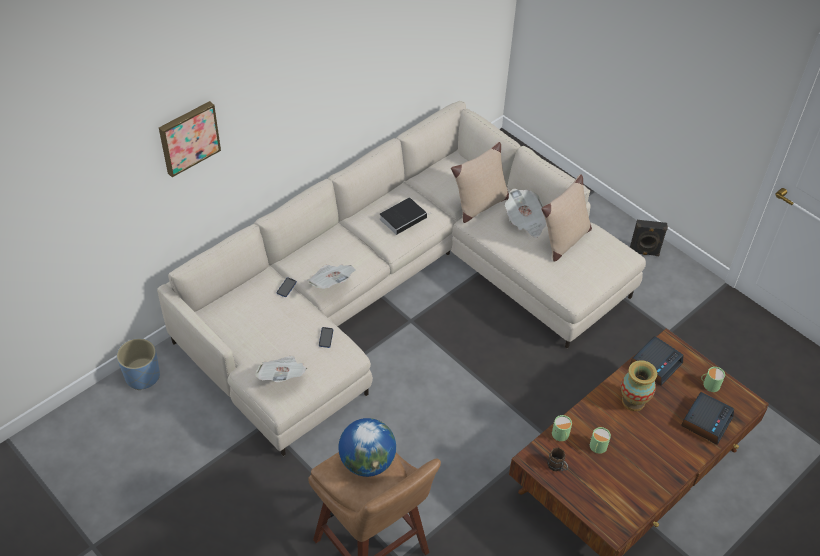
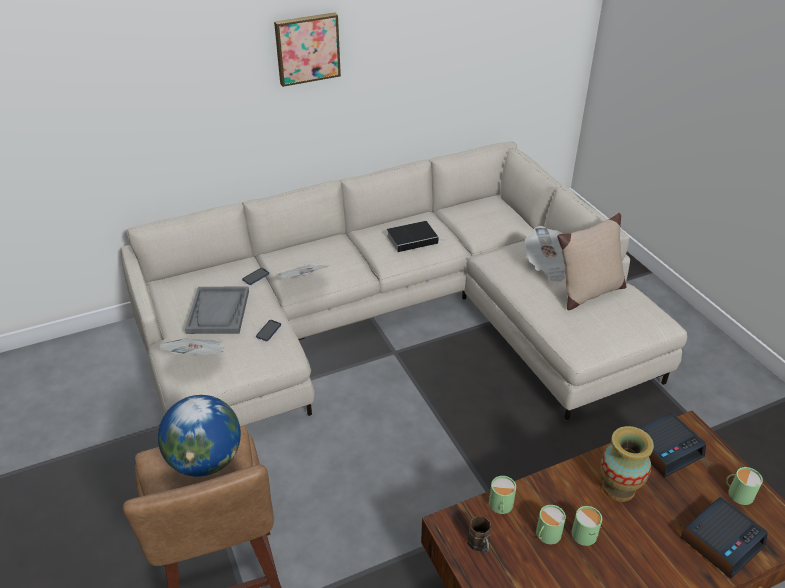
camera: 20 degrees right, 10 degrees down
blue planter [117,338,160,390] -> none
picture [159,101,221,177] -> picture moved to [274,12,341,87]
beige pillow [451,142,509,223] -> none
black speaker [630,220,668,256] -> none
none -> grey tray [185,287,249,334]
none -> green mug [571,506,602,546]

